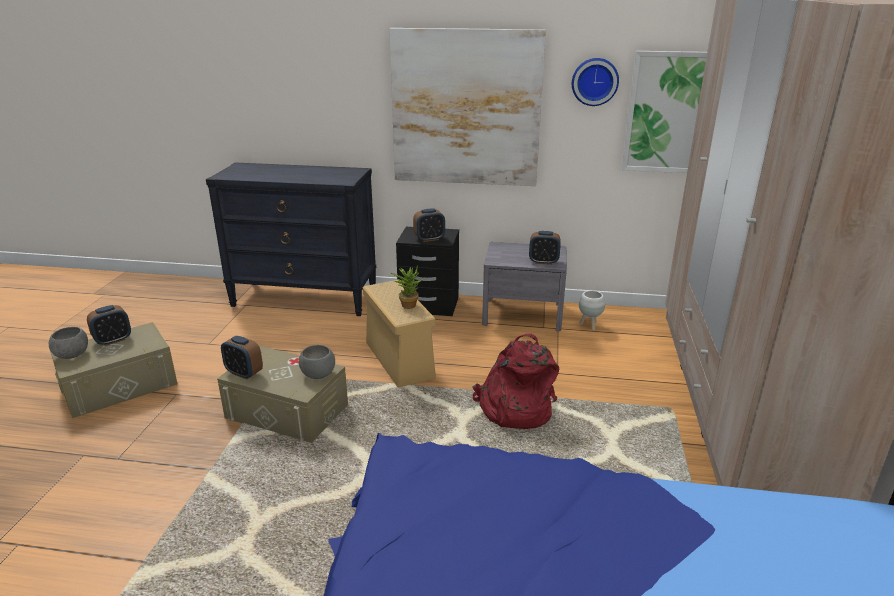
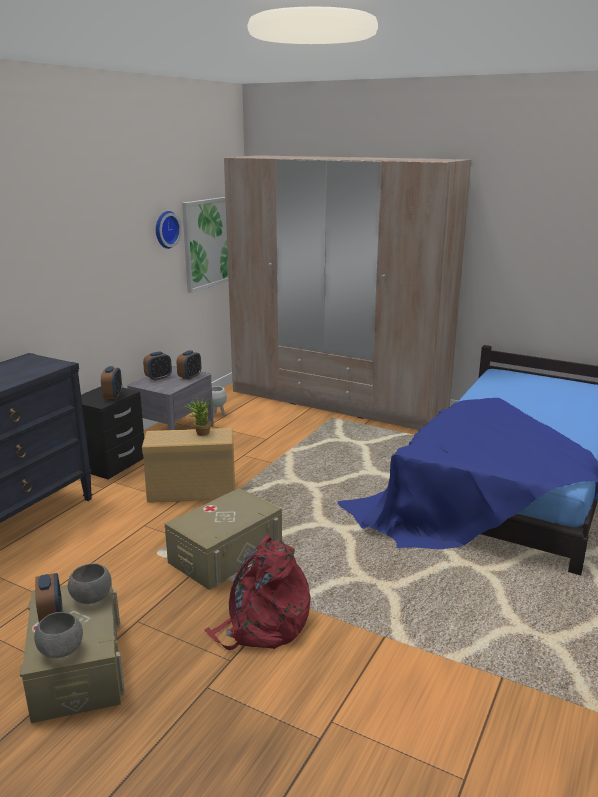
camera: 70 degrees left, 5 degrees down
alarm clock [221,336,263,379] -> alarm clock moved to [143,351,172,381]
grey bowl [299,345,335,379] -> grey bowl moved to [68,563,111,604]
picture [389,28,546,186] -> none
red backpack [472,333,559,429] -> red backpack moved to [205,535,311,650]

